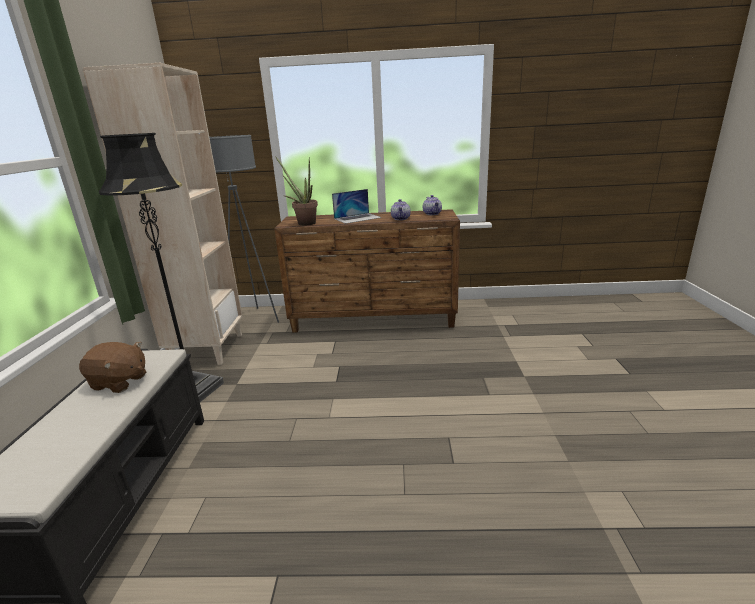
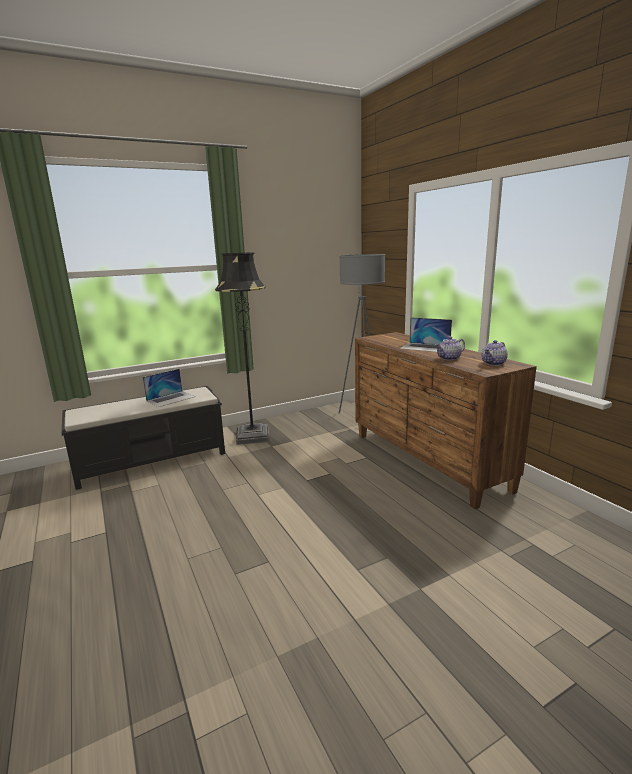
camera: 60 degrees right, 5 degrees down
brown plush toy [79,342,147,393] -> laptop [143,369,195,407]
beige bookcase [82,63,243,365] -> none
potted plant [275,156,318,226] -> none

